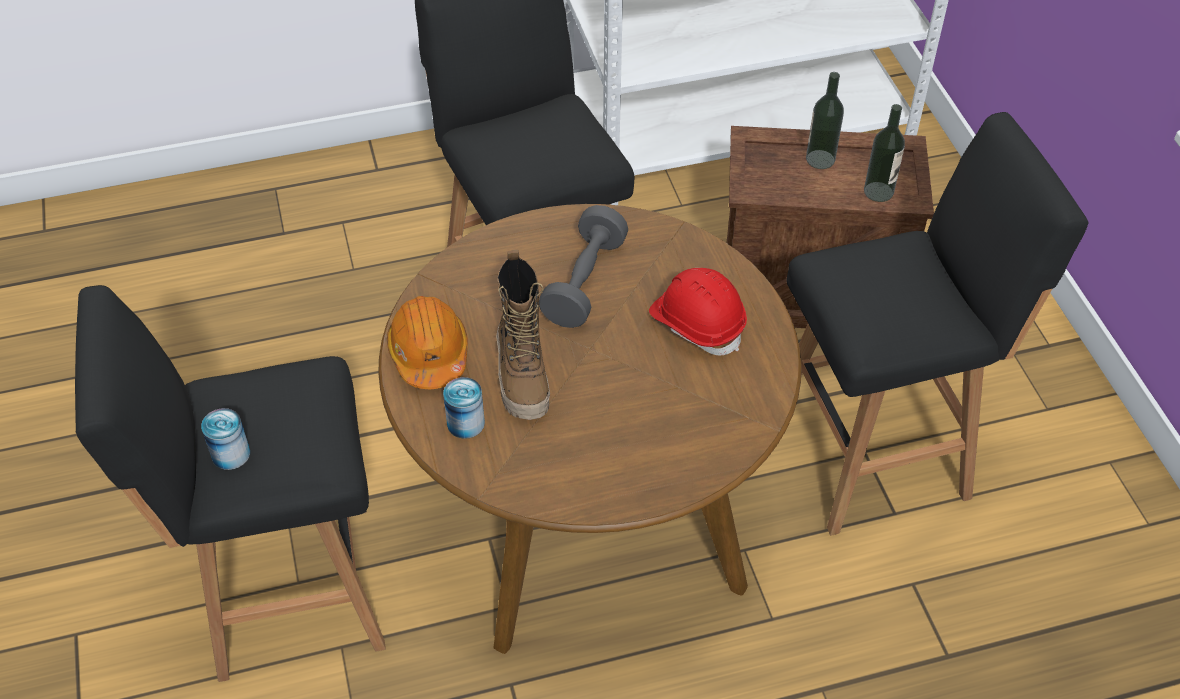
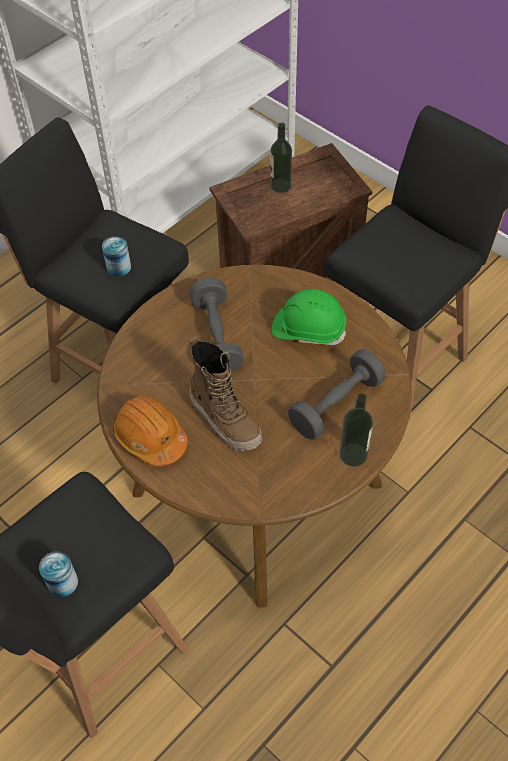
camera: 30 degrees left, 5 degrees up
can [443,377,485,439] -> can moved to [102,236,131,277]
red hard hat [649,268,747,355] -> green hard hat [271,289,346,345]
bottle [864,104,905,202] -> bottle moved to [340,393,373,467]
none -> grey dumbbell [288,349,386,440]

